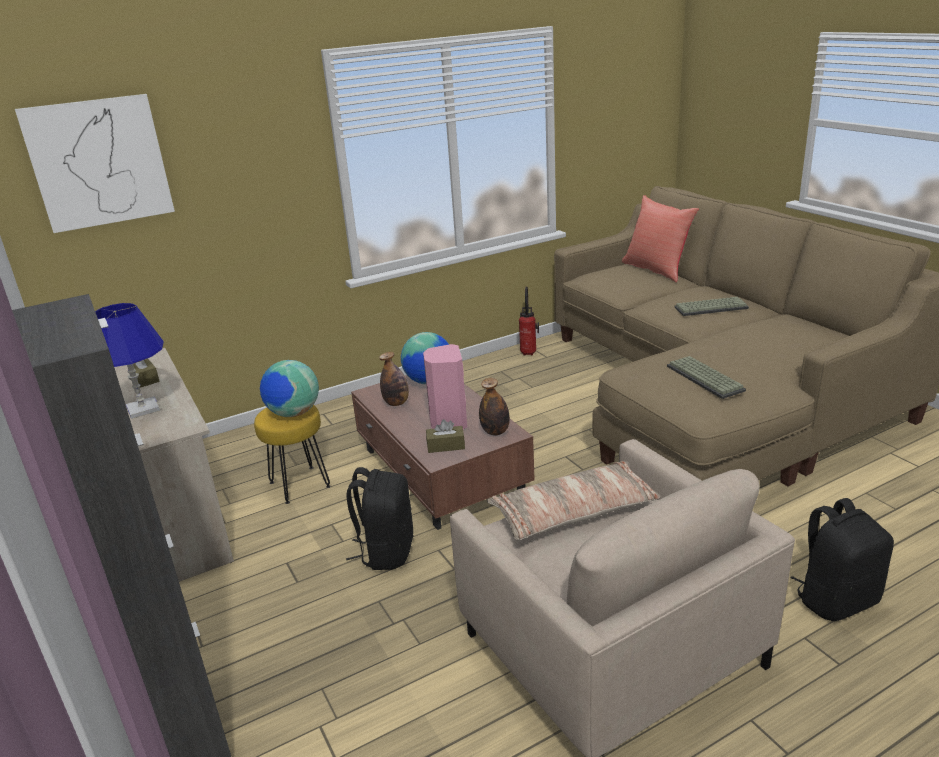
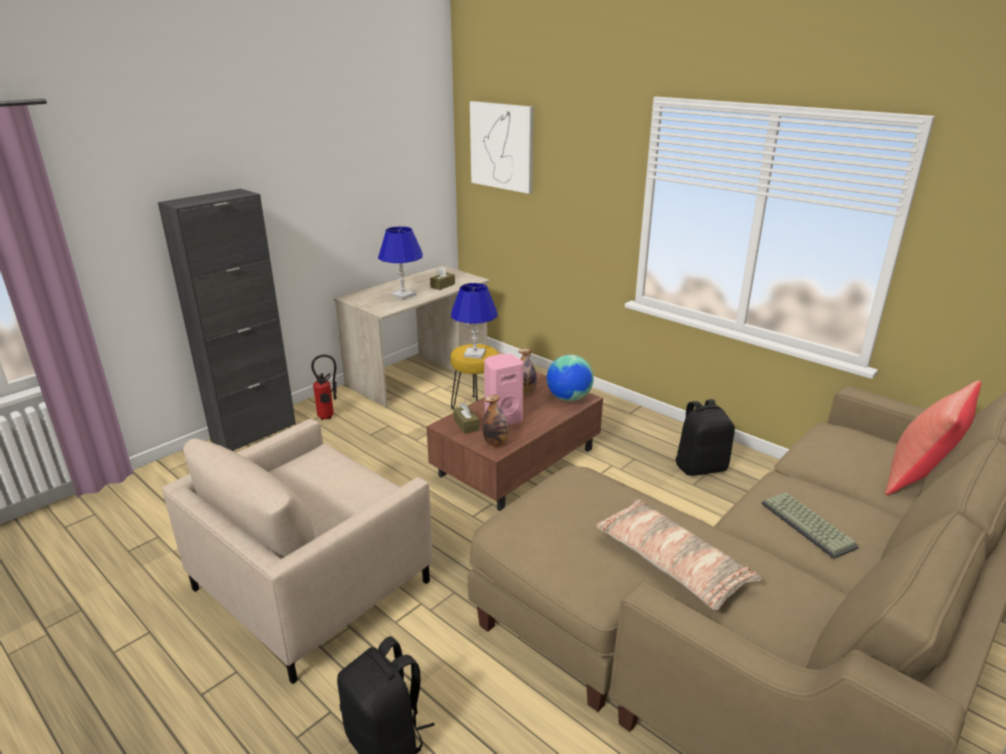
camera: 70 degrees right, 0 degrees up
globe [260,360,319,417] -> blue table lamp [451,283,498,359]
black backpack [346,467,413,570] -> black backpack moved to [675,399,735,476]
pillow [487,461,661,540] -> pillow moved to [595,499,761,610]
fire extinguisher [519,286,539,356] -> fire extinguisher moved to [311,355,337,420]
keyboard [667,356,746,399] -> none

